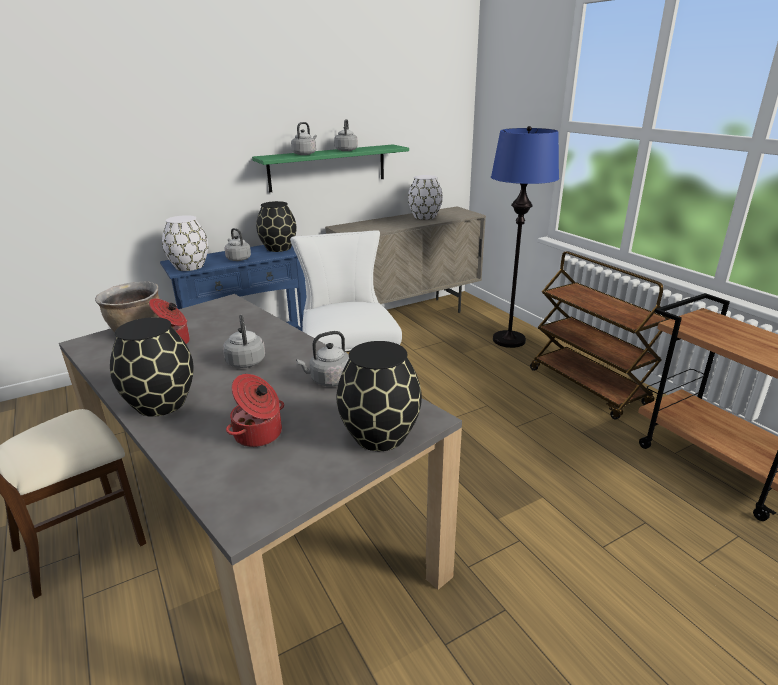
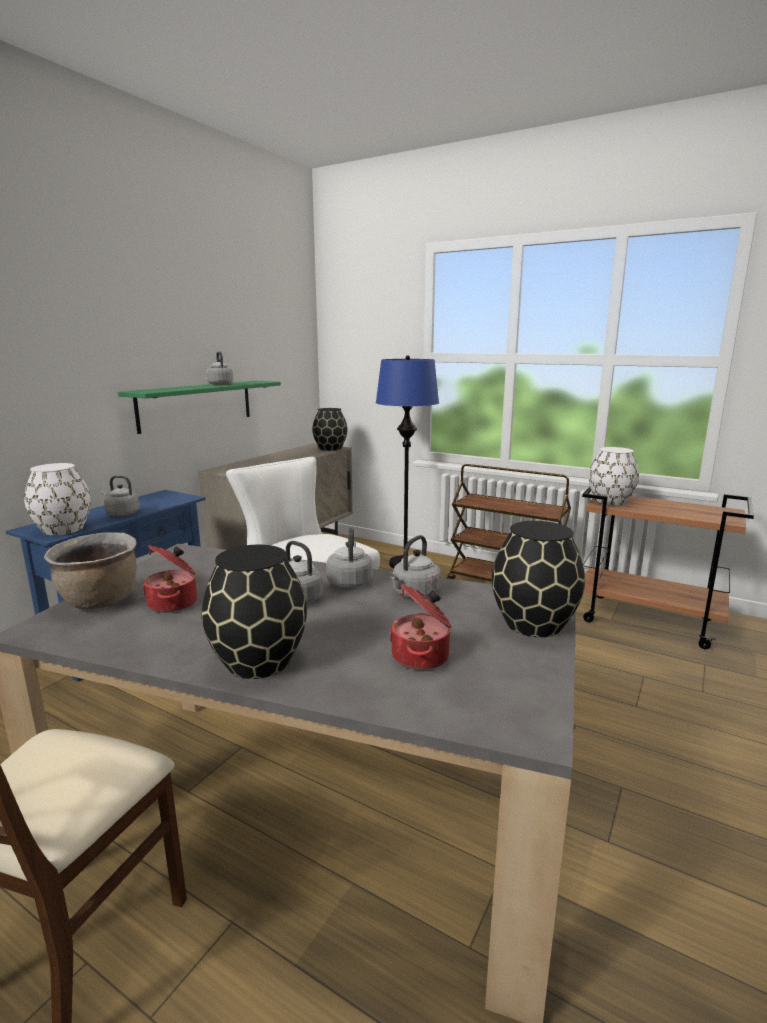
camera: 30 degrees left, 10 degrees down
black vase [256,201,297,252] -> black vase moved to [312,408,347,451]
grey kettle [291,122,317,155] -> grey kettle moved to [326,527,372,588]
white vase [408,175,443,220] -> white vase moved to [589,447,639,505]

